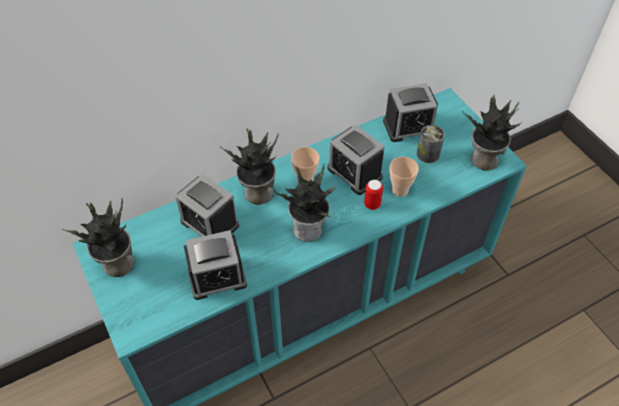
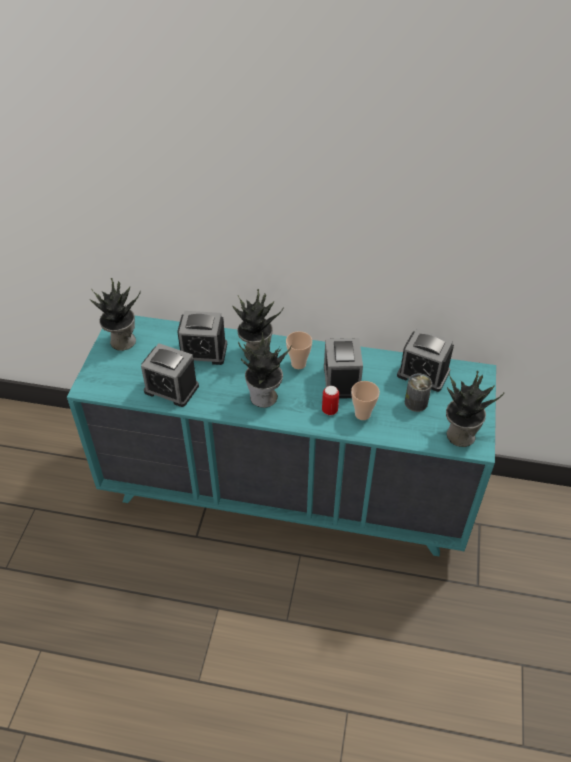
camera: 40 degrees right, 5 degrees down
alarm clock [175,174,239,237] -> alarm clock turned 75 degrees counterclockwise [177,311,227,365]

